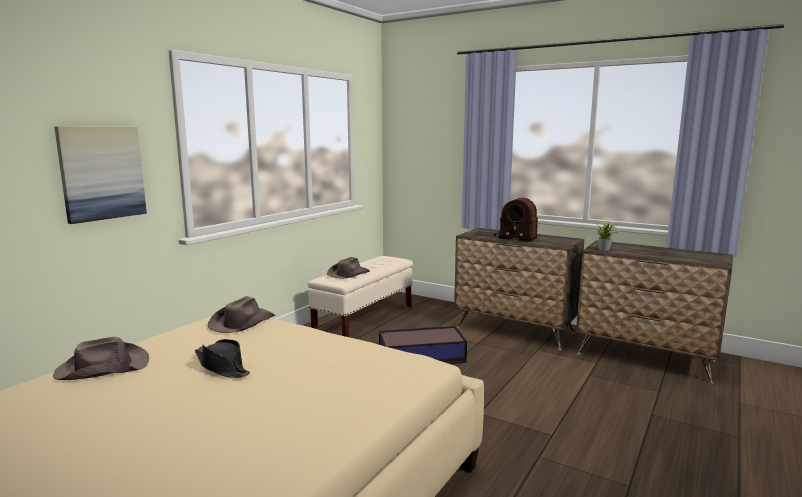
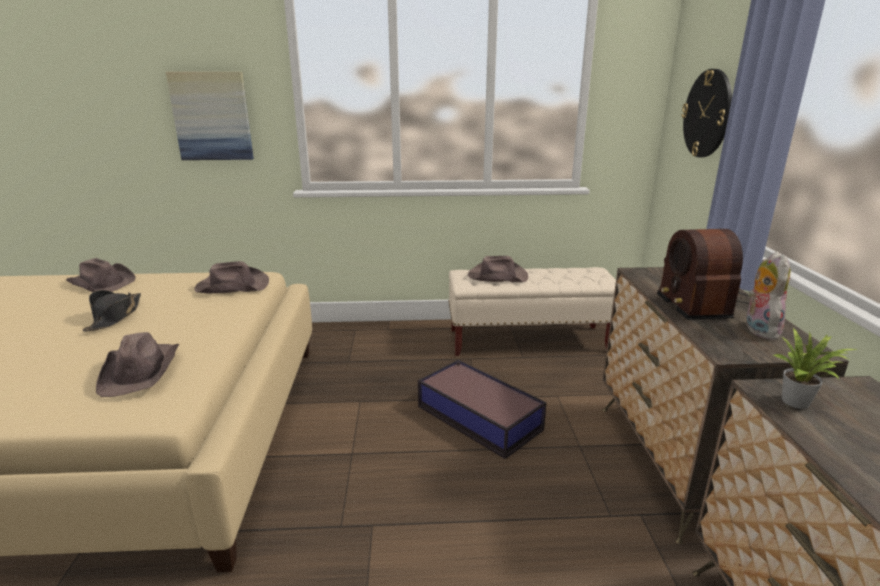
camera: 55 degrees right, 10 degrees up
none -> brown hat [96,332,179,397]
none -> wall clock [681,69,732,157]
none -> plush toy [746,251,790,340]

